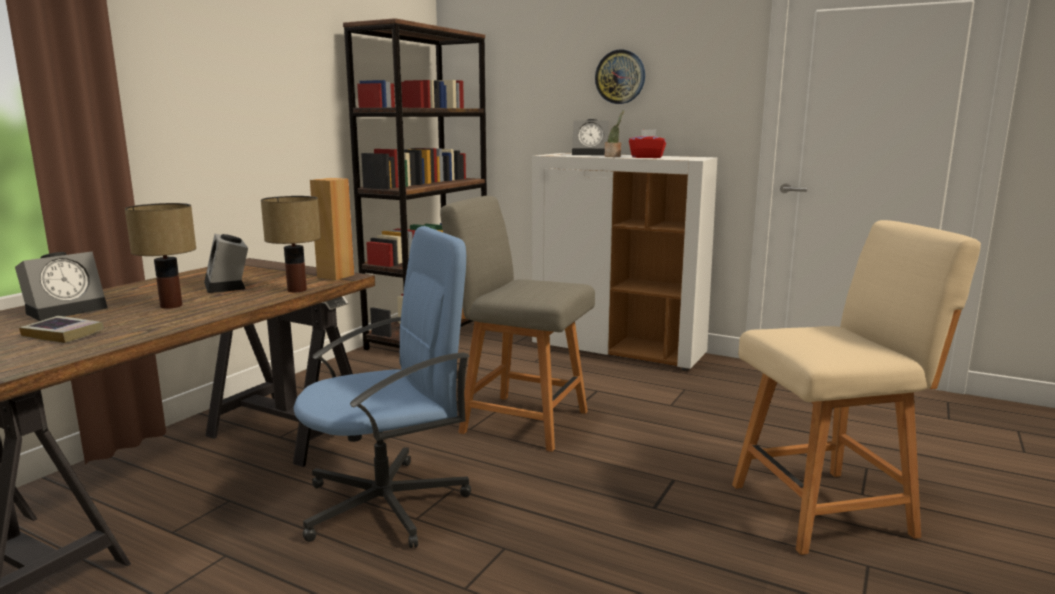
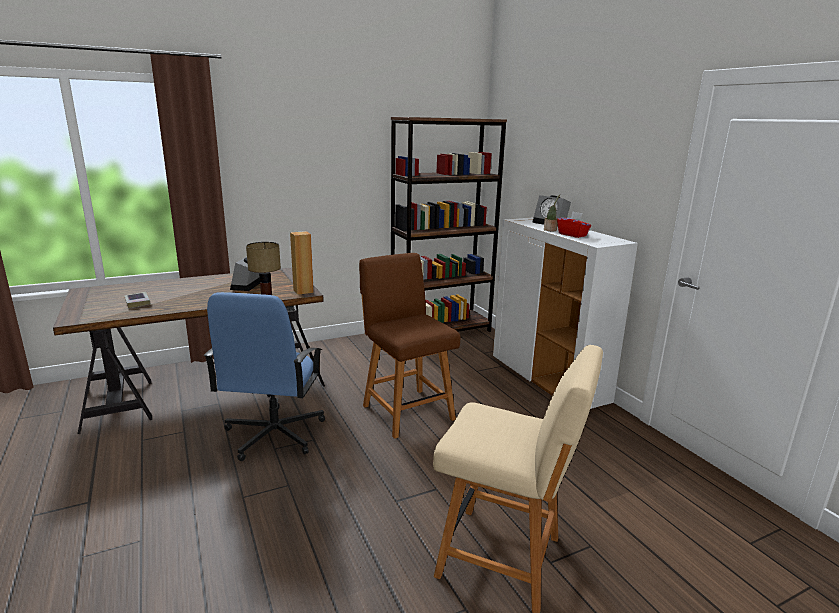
camera: 35 degrees right, 5 degrees up
alarm clock [15,252,108,321] -> none
table lamp [125,203,196,309] -> none
blue office chair [293,226,471,548] -> blue office chair turned 90 degrees clockwise [204,292,325,461]
grey chair [440,196,595,452] -> brown chair [359,253,461,439]
wall clock [595,49,645,104] -> none

